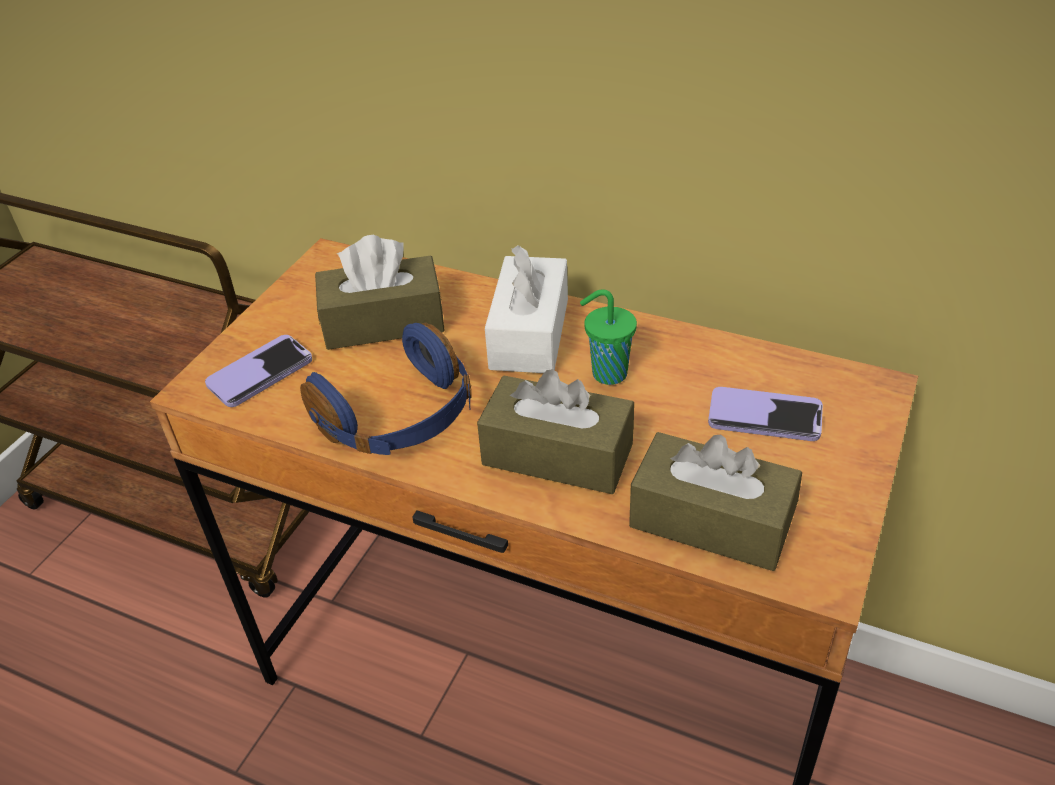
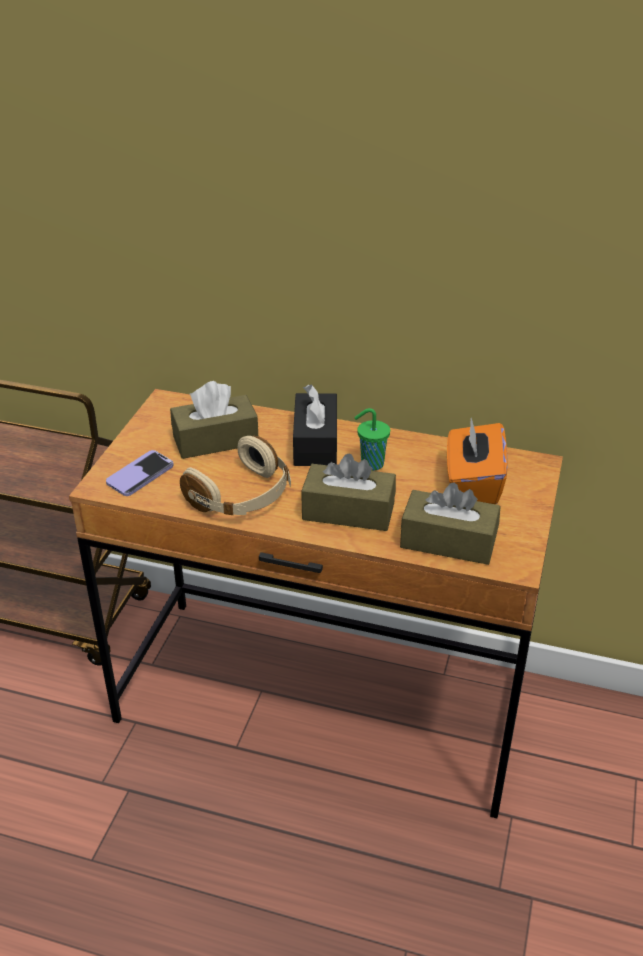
camera: 10 degrees left, 5 degrees down
blue headphones [300,323,471,455] -> beige headphones [180,436,291,515]
white tissue box [485,245,568,373] -> black tissue box [293,384,337,466]
phone [708,387,823,441] -> orange tissue box [447,418,508,504]

